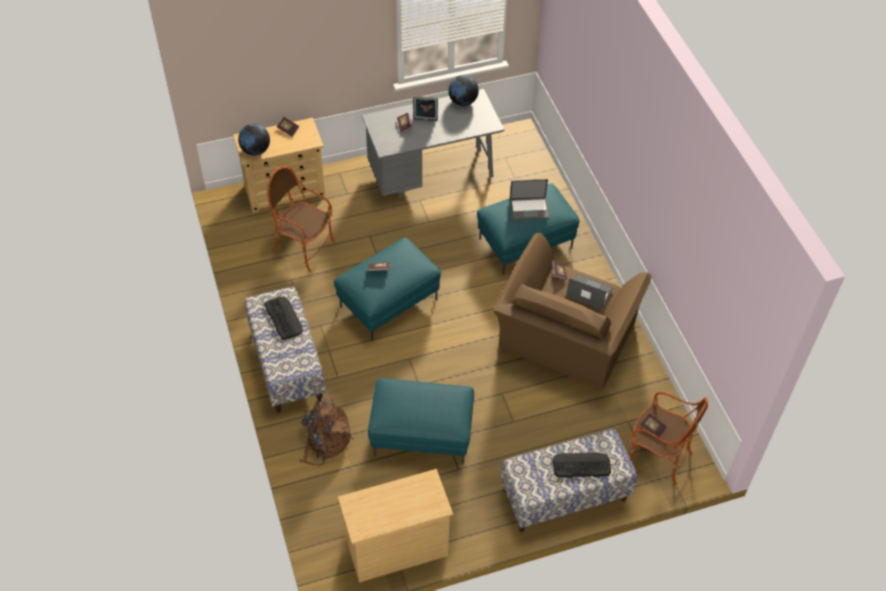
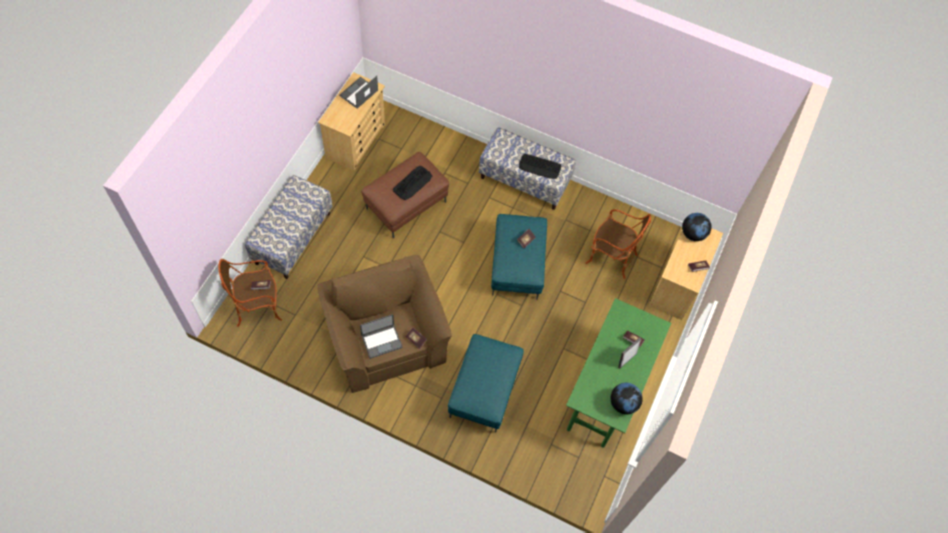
camera: 130 degrees right, 10 degrees up
armchair [267,166,335,272] -> armchair turned 45 degrees clockwise [585,209,651,279]
brown backpack [299,396,353,466] -> none
grey desk [362,89,505,199] -> green desk [566,298,671,448]
turquoise ottoman [368,378,474,464] -> brown ottoman [361,152,449,238]
laptop [510,179,550,221] -> laptop moved to [339,76,378,109]
keyboard [552,452,611,478] -> keyboard moved to [393,166,432,200]

